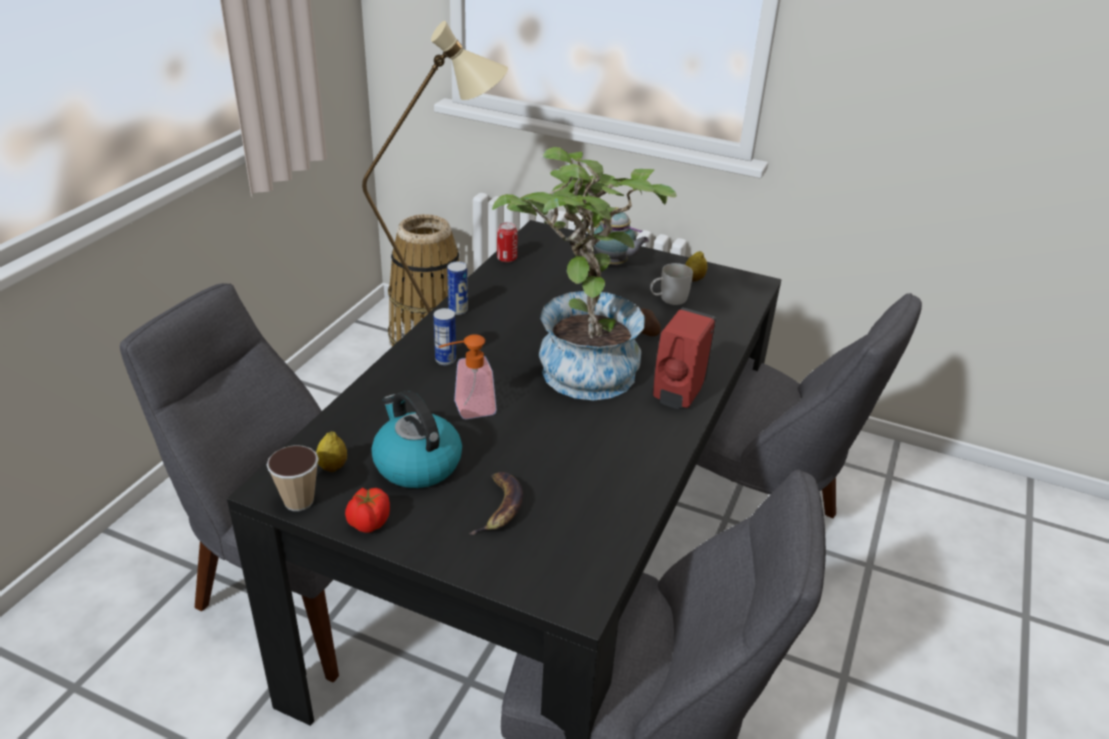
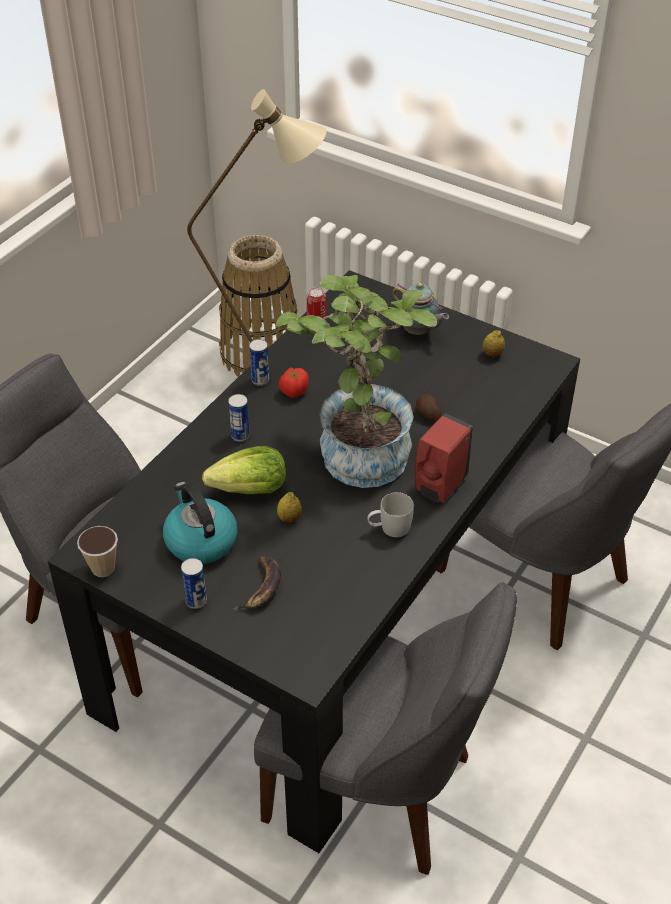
camera: 10 degrees right, 10 degrees up
lemon [316,432,347,472] -> lemon moved to [277,492,302,523]
tomato [345,488,390,533] -> tomato moved to [279,367,309,398]
soap dispenser [438,334,497,419] -> lettuce [202,446,286,494]
white mug [650,263,693,305] -> white mug moved to [367,492,414,537]
none -> can [181,558,207,609]

